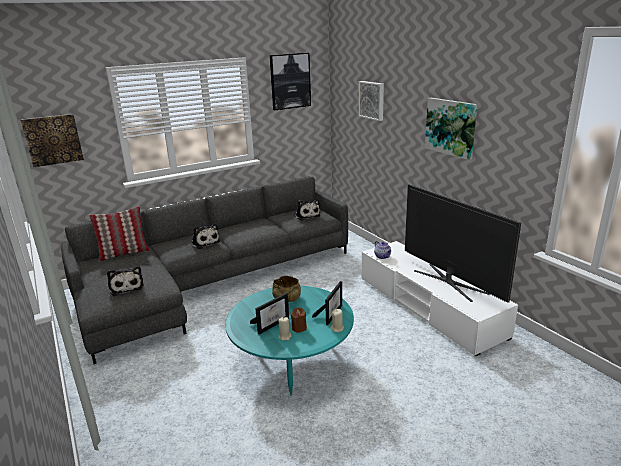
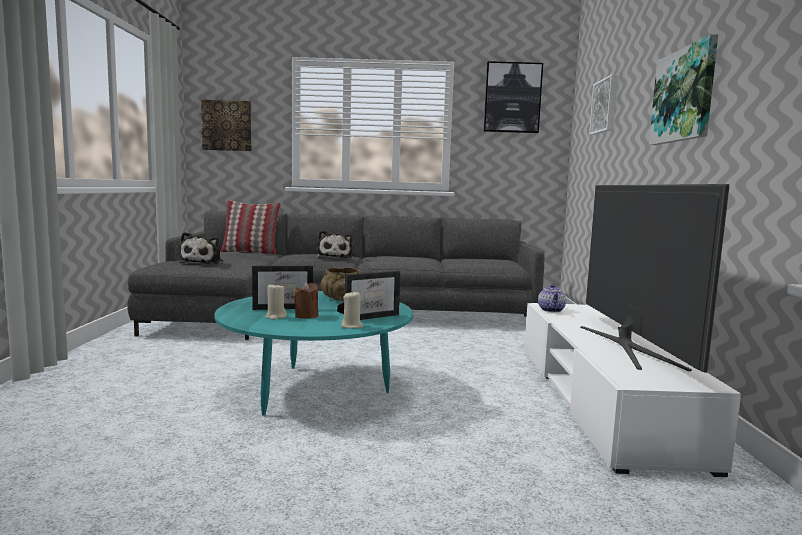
camera: 30 degrees right, 15 degrees down
plush toy [295,199,320,220] -> none

